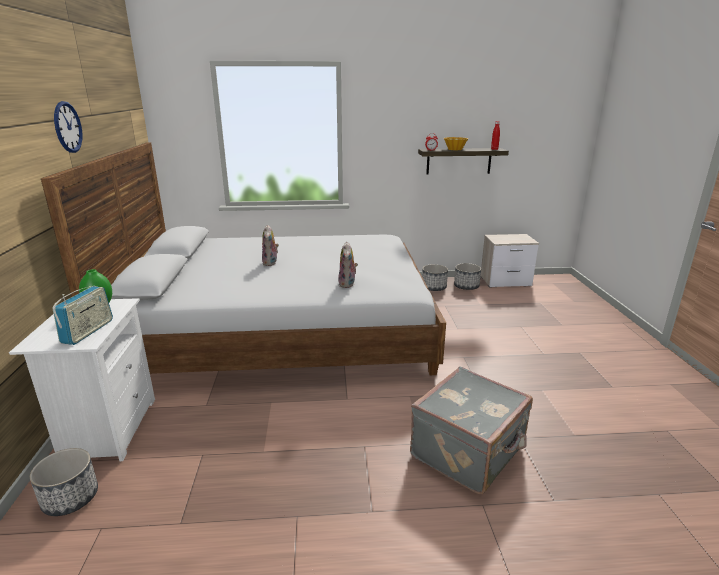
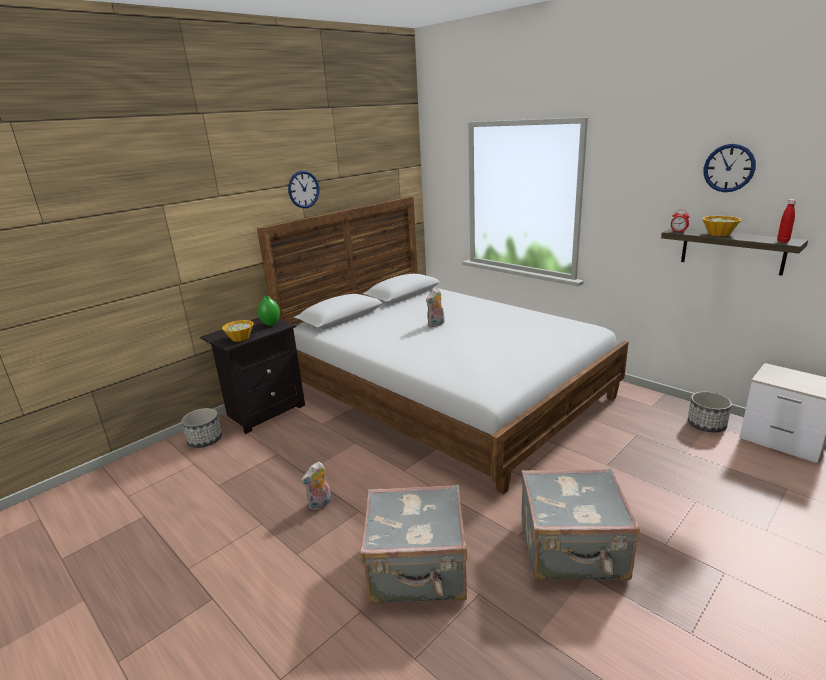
camera: 50 degrees right, 0 degrees up
white nightstand [9,298,155,461] -> black nightstand [200,318,305,434]
radio [52,286,113,345] -> bowl [222,320,254,342]
plush toy [338,242,358,288] -> plush toy moved to [301,462,332,510]
planter [422,264,448,291] -> none
none -> grey suitcase [521,468,640,580]
none -> wall clock [704,144,756,192]

